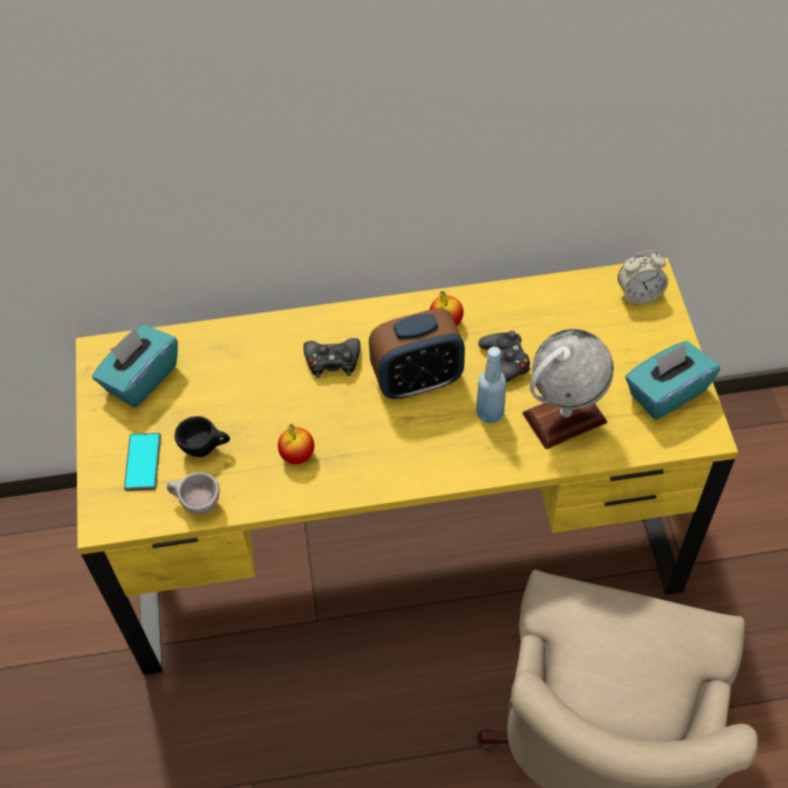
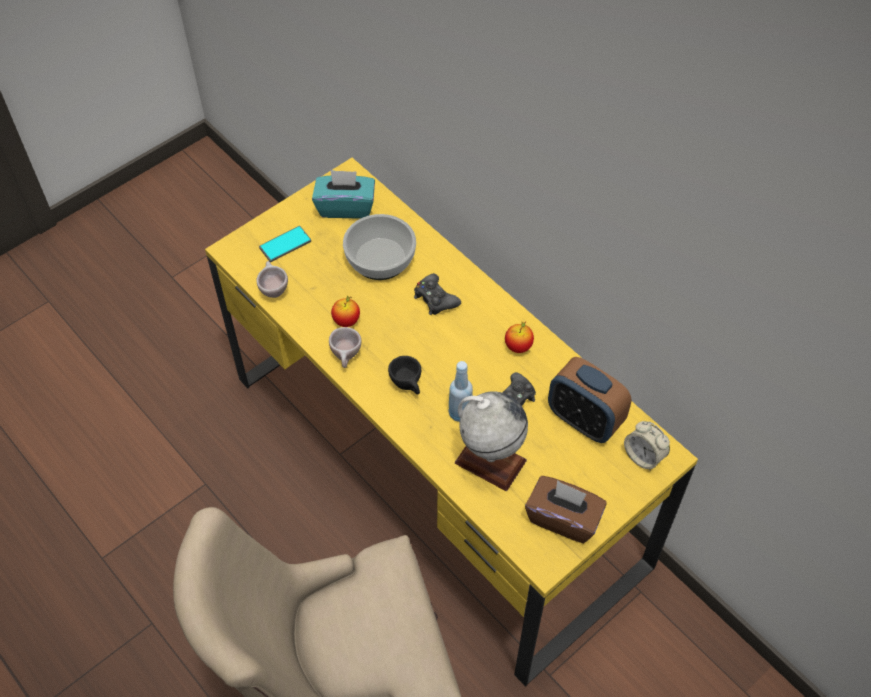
camera: 55 degrees right, 0 degrees up
black cup [175,416,230,457] -> black cup moved to [388,356,421,394]
alarm clock [369,308,465,399] -> alarm clock moved to [548,357,632,443]
turquoise tissue box [625,341,720,420] -> brown tissue box [525,476,607,543]
none -> beige cup [329,327,361,368]
none -> bowl [343,214,416,280]

